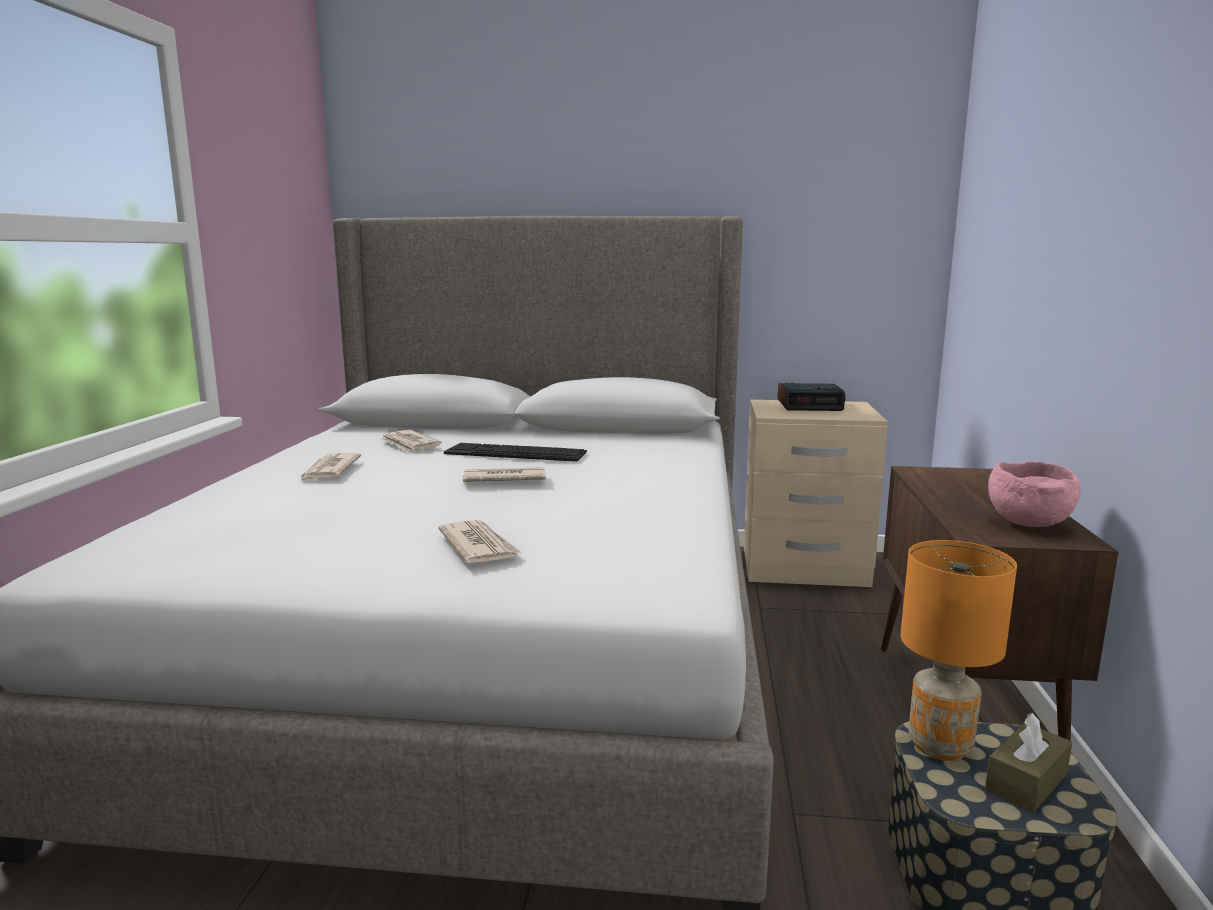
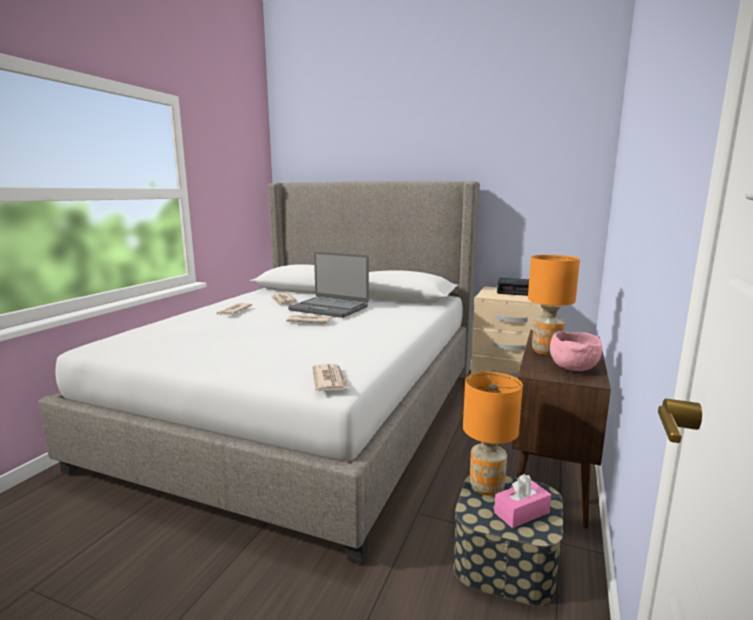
camera: 15 degrees right, 0 degrees up
newspaper [438,520,522,563] -> newspaper moved to [312,364,351,391]
keyboard [444,443,587,462] -> laptop [288,252,369,318]
brown tissue box [985,713,1072,812] -> pink tissue box [494,474,551,528]
none -> orange table lamp [528,255,580,355]

